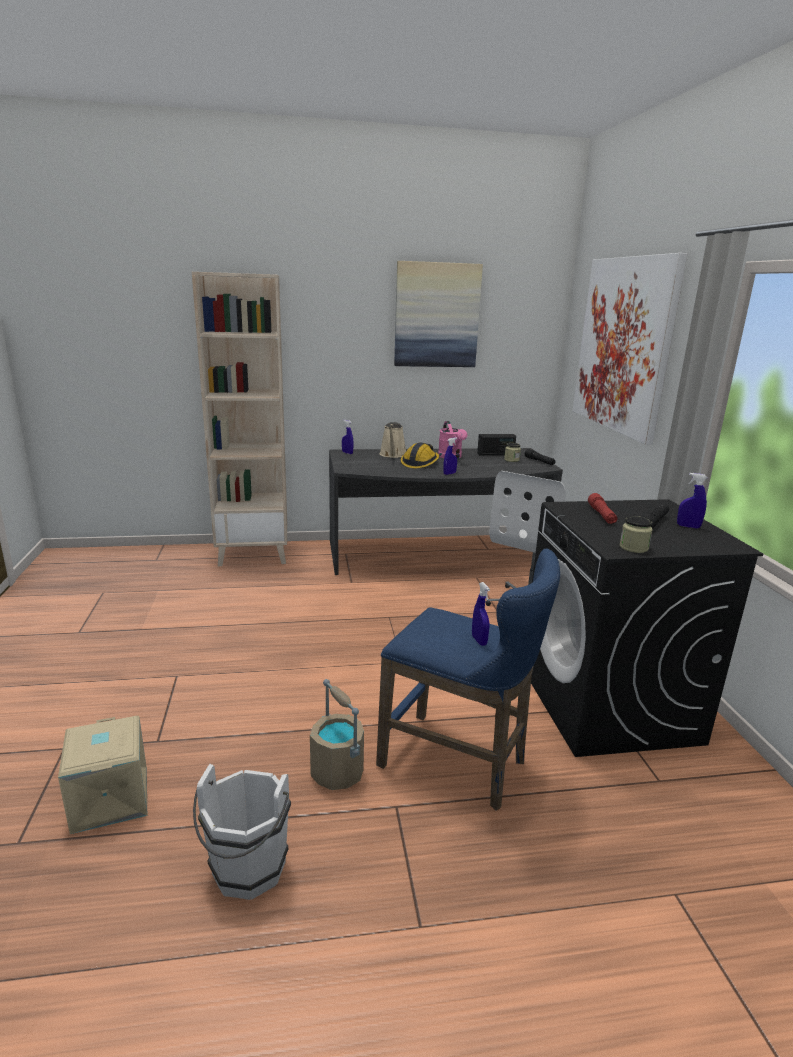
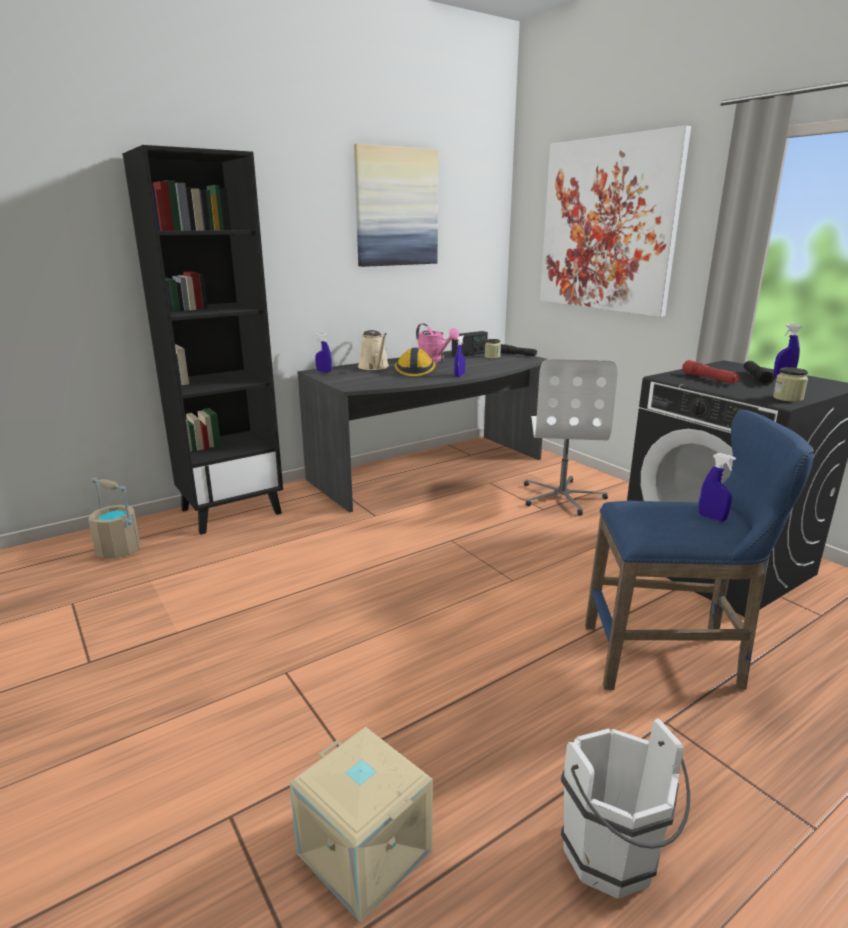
camera: 25 degrees left, 0 degrees up
beige bookcase [192,272,287,566] -> black bookcase [123,145,283,535]
beige bucket [310,679,364,790] -> beige bucket moved to [88,478,141,558]

